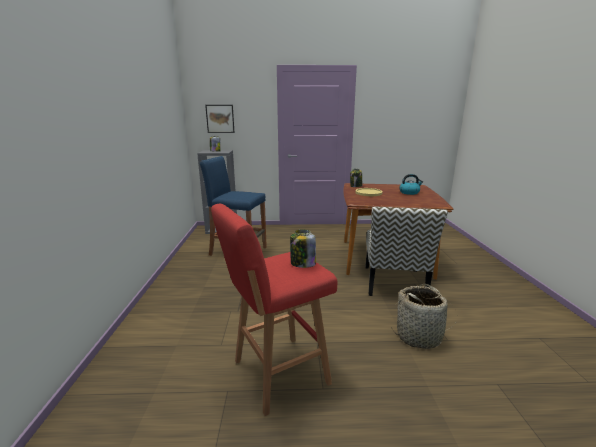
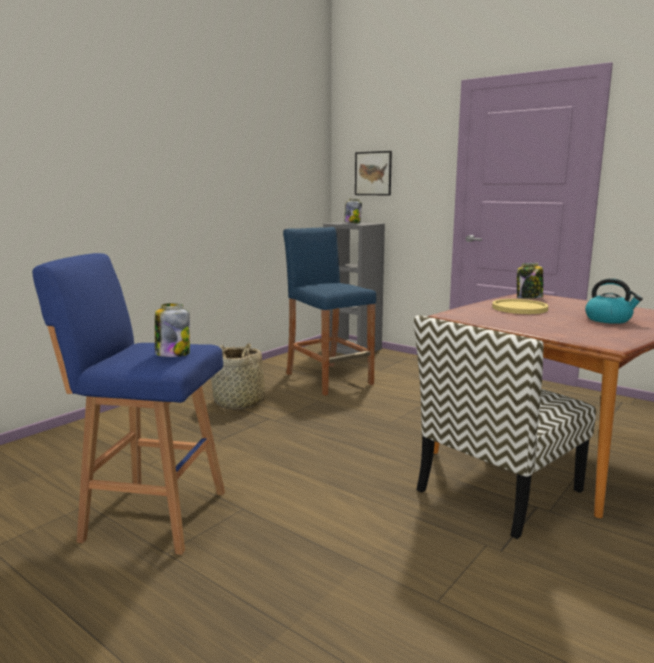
camera: 40 degrees right, 5 degrees down
red stool [211,204,338,416] -> blue stool [32,253,225,555]
basket [391,284,458,349] -> basket moved to [211,343,265,410]

